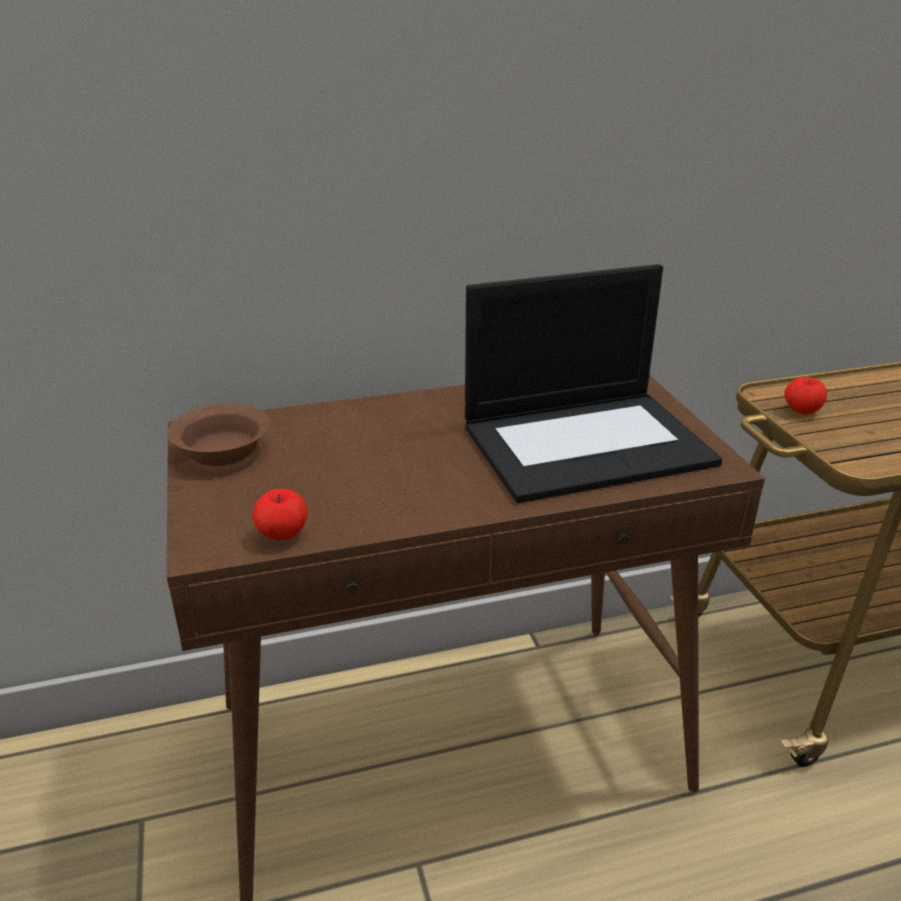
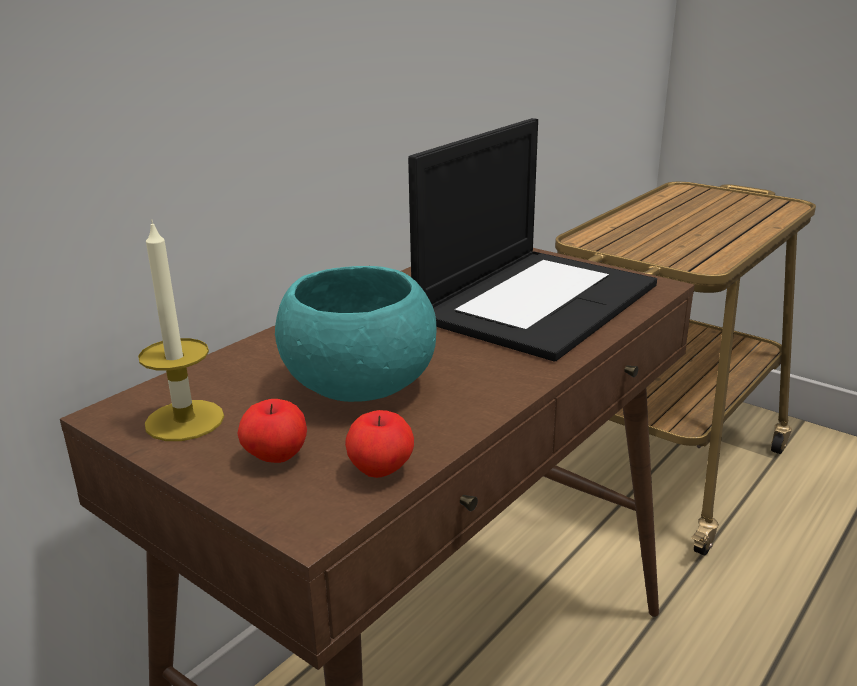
camera: 35 degrees left, 5 degrees down
brown bowl [167,404,270,466] -> candle [138,219,224,441]
apple [784,377,827,415] -> apple moved to [237,399,307,463]
none -> turquoise bowl [275,266,436,402]

